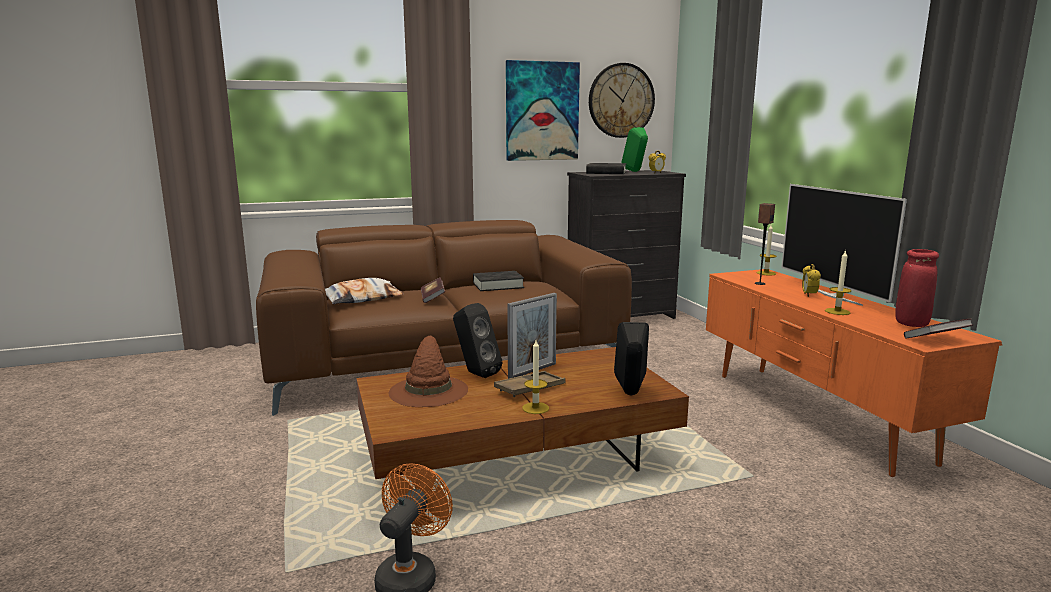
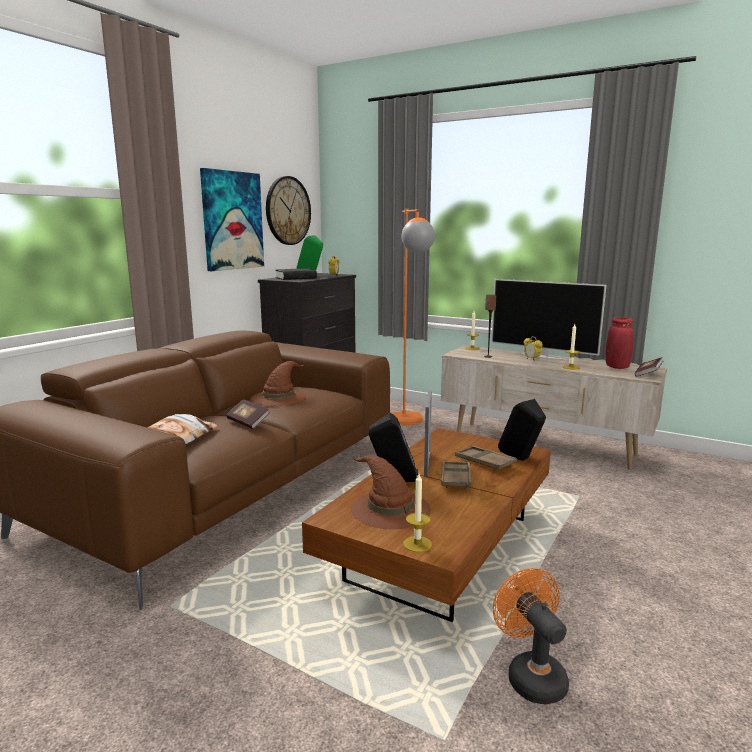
camera: 40 degrees left, 0 degrees up
black book [473,271,524,291] -> brown hat [250,361,306,406]
candle [522,340,549,414] -> candle moved to [403,474,432,552]
orange tv stand [706,269,1002,477] -> beige tv stand [441,345,667,470]
none -> orange floor lamp [392,209,435,425]
none -> brown tray [455,446,517,471]

